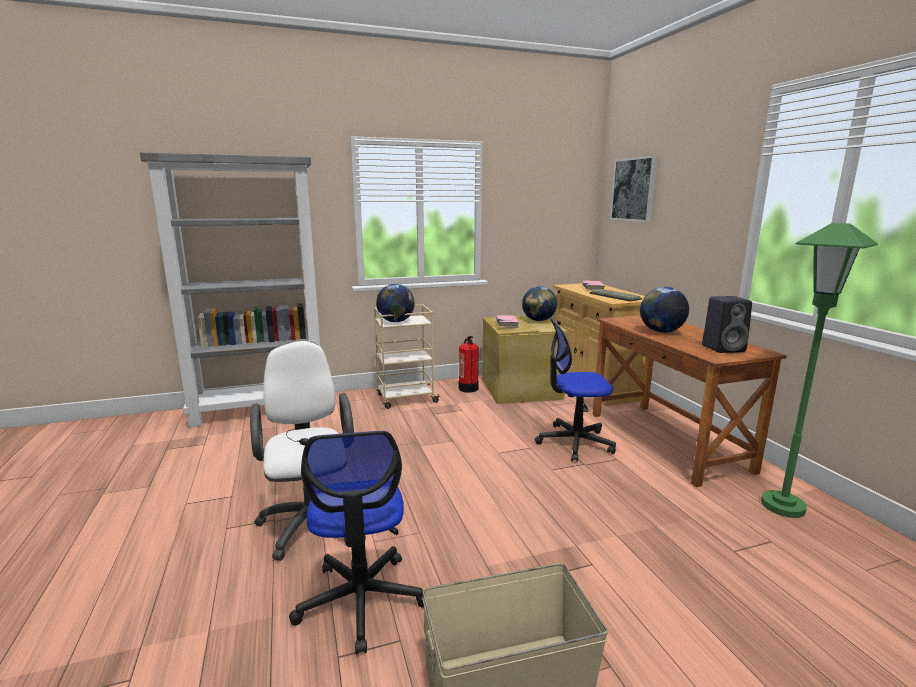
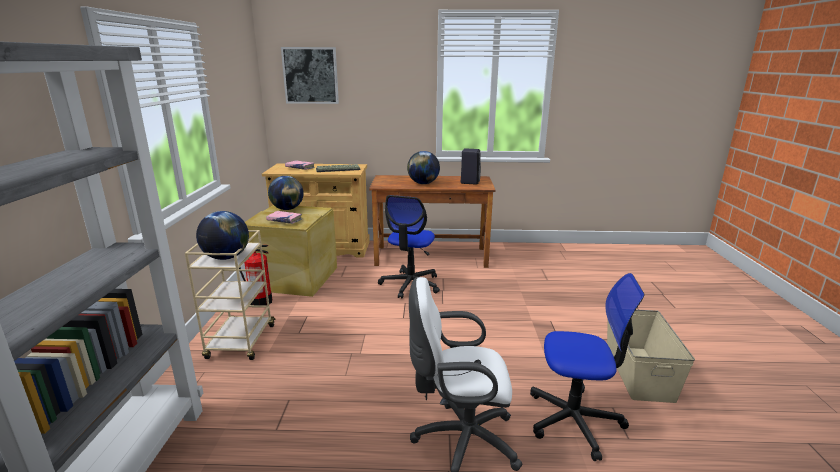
camera: 70 degrees left, 5 degrees up
green floor lamp [761,223,878,518] -> none

